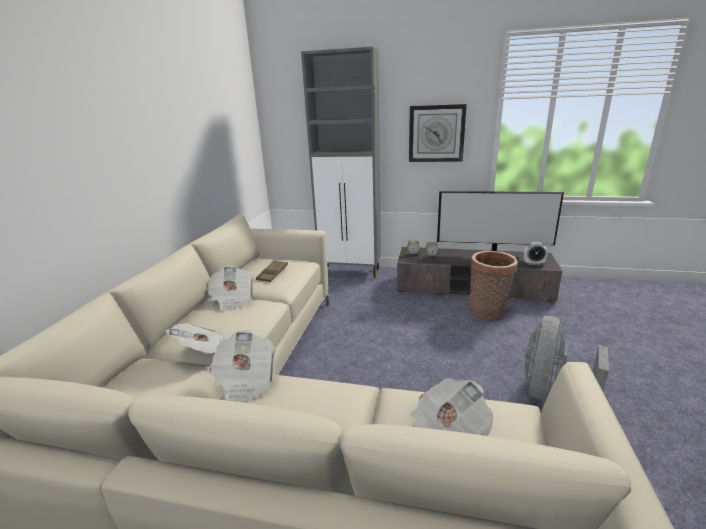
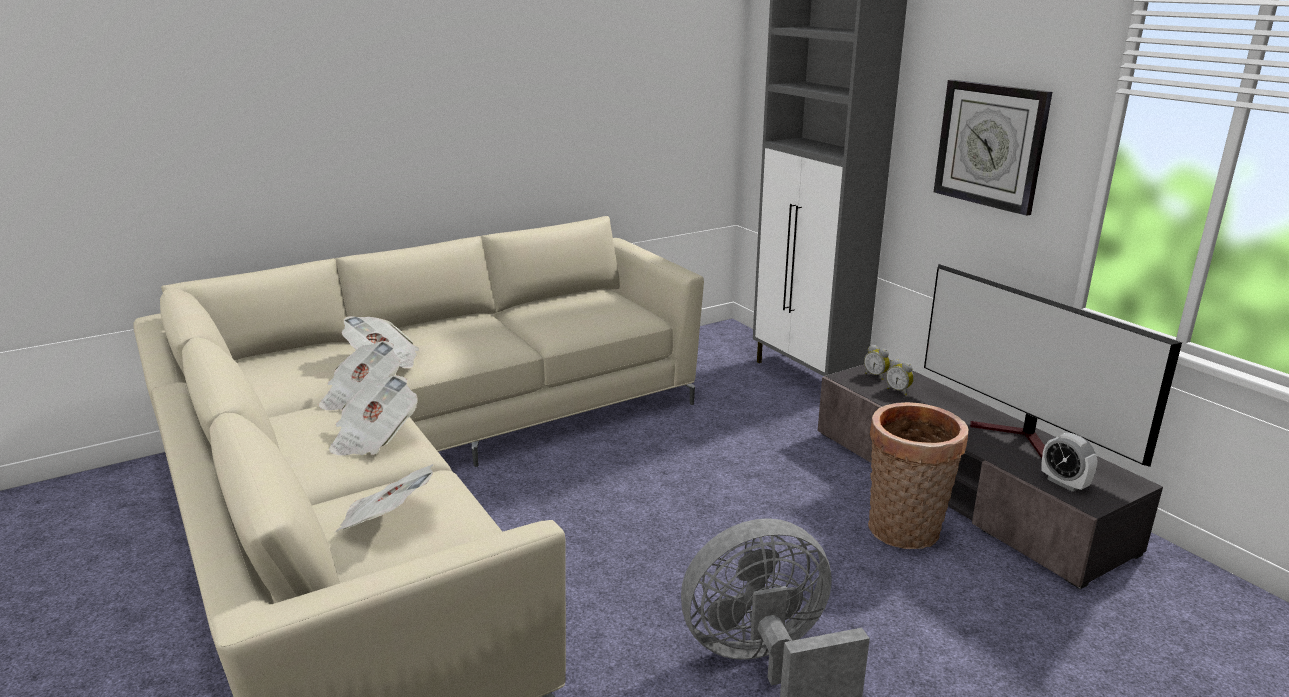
camera: 45 degrees right, 0 degrees up
newspaper [207,266,254,312] -> newspaper moved to [329,375,418,455]
brown tray [256,260,288,282] -> none

